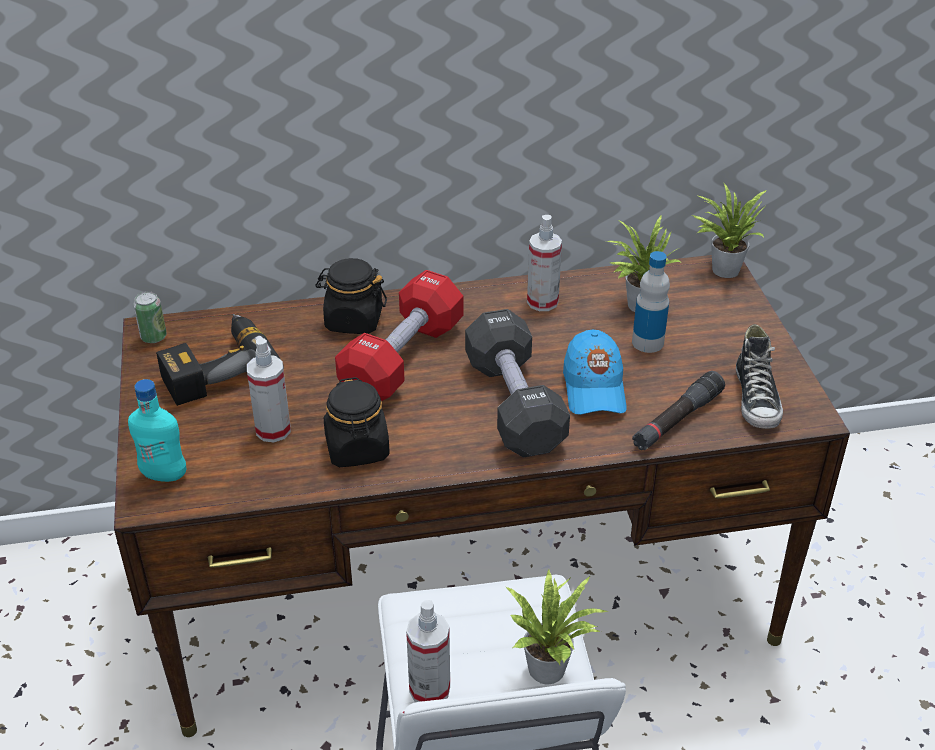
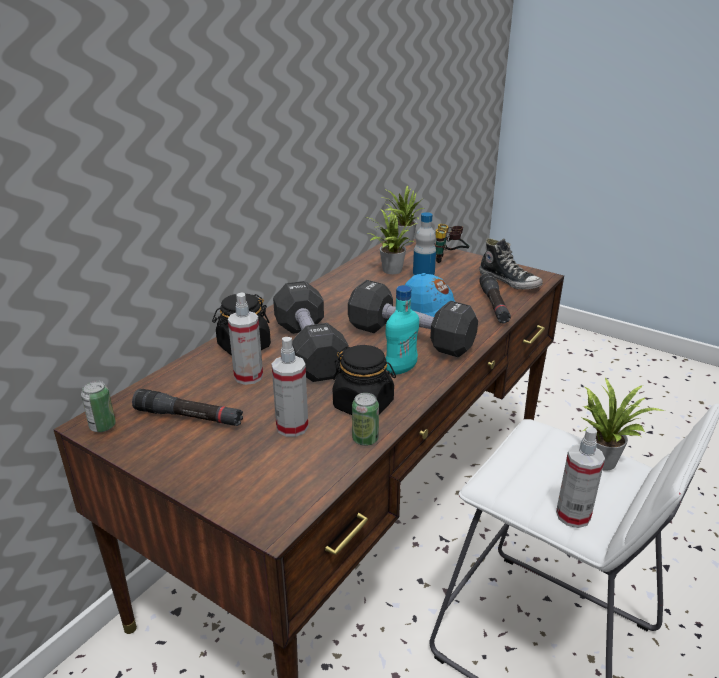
camera: 45 degrees left, 10 degrees down
turquoise bottle [128,379,186,482] -> turquoise bottle moved to [386,285,419,375]
power drill [156,314,284,406] -> black flashlight [132,389,243,426]
red dumbbell [335,270,463,401] -> black dumbbell [273,281,348,382]
spray bottle [527,215,562,311] -> spray bottle moved to [228,292,263,385]
none -> can [352,393,379,446]
none -> binoculars [434,224,470,263]

